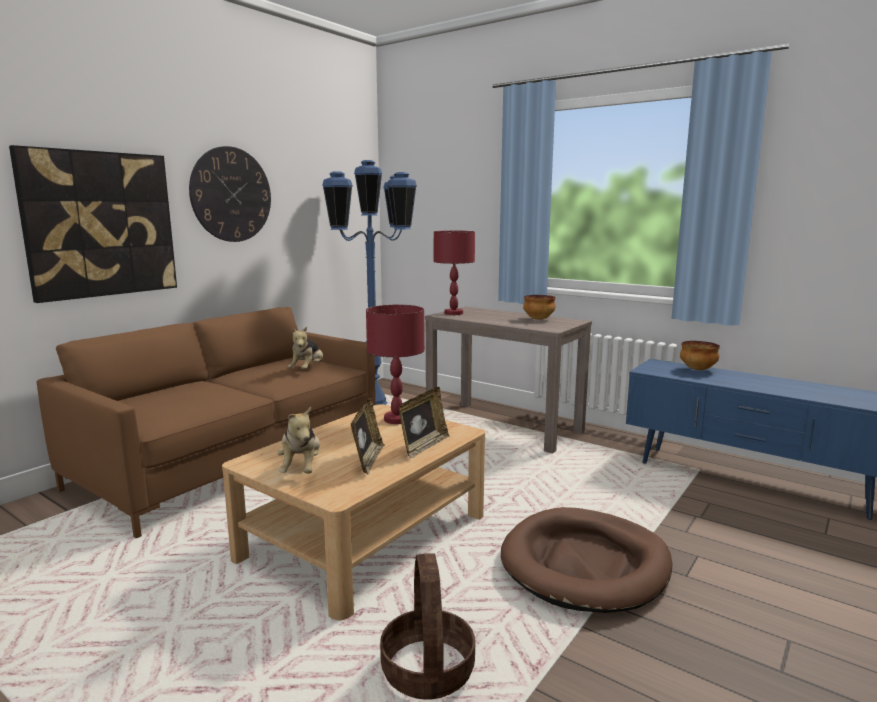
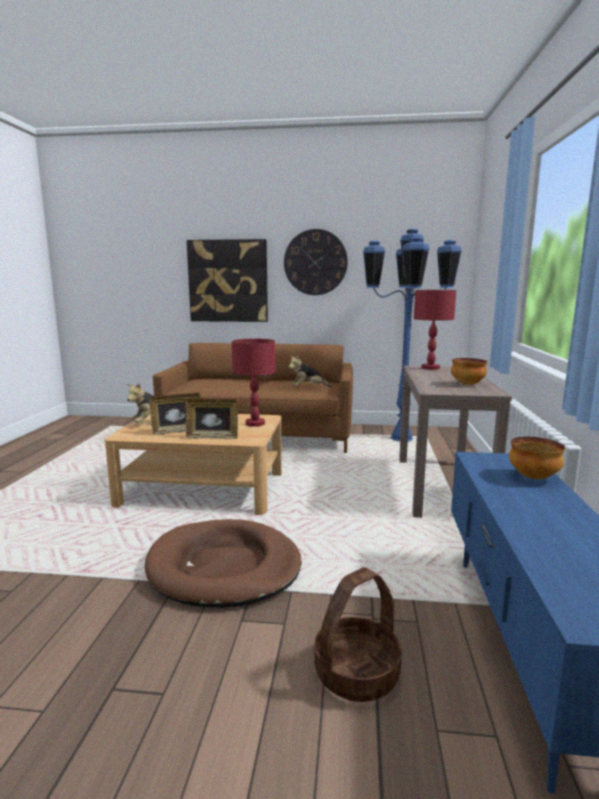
camera: 60 degrees right, 0 degrees up
basket [380,553,475,700] -> basket moved to [314,567,402,702]

